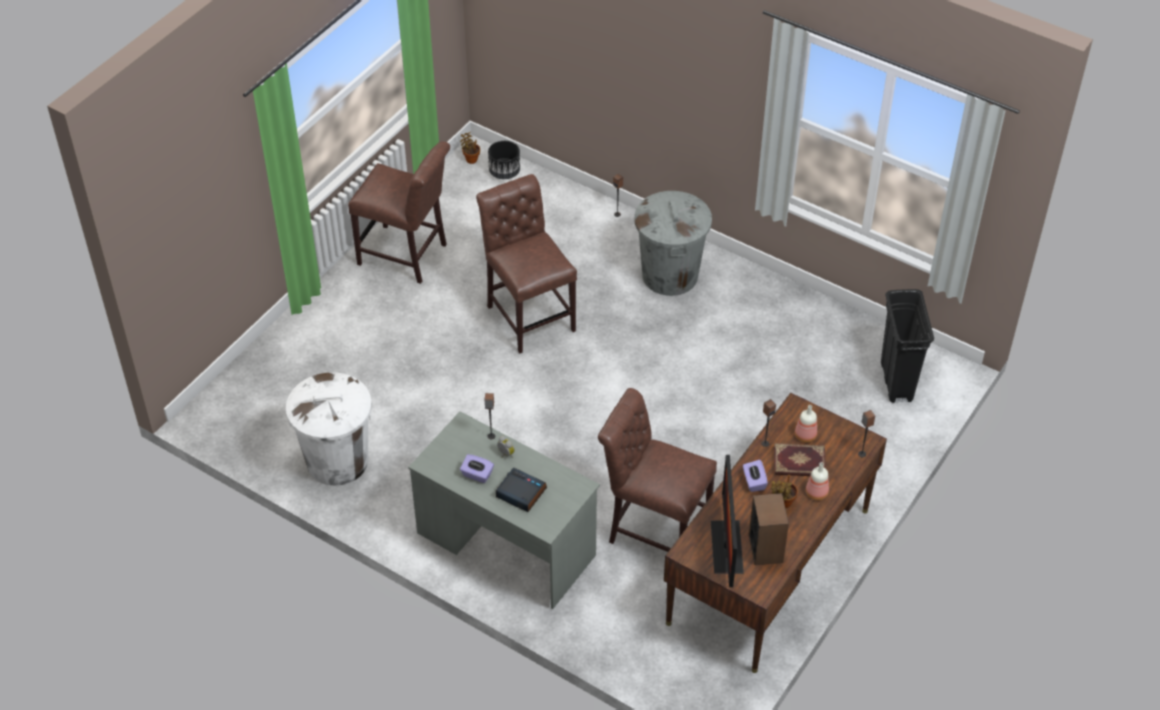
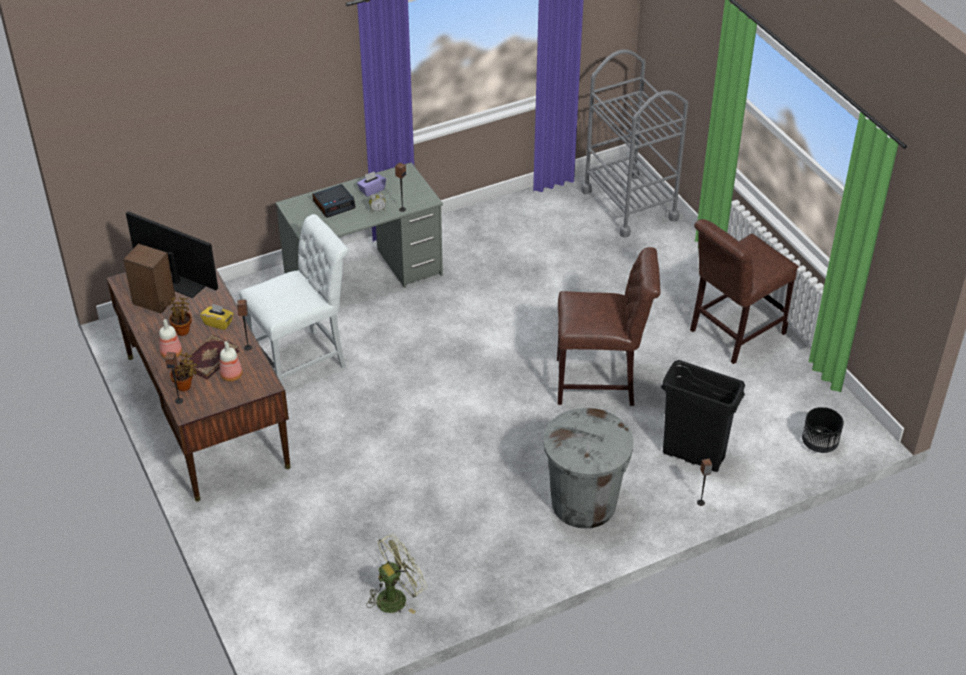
camera: 120 degrees right, 5 degrees down
white trash can [286,372,372,486] -> none
potted plant [460,132,480,164] -> potted plant moved to [170,352,198,391]
brown chair [598,388,717,552] -> white chair [239,214,348,385]
purple tissue box [743,460,768,492] -> yellow tissue box [200,303,234,330]
black trash can [881,289,934,403] -> black trash can moved to [661,360,745,472]
none -> green fan [366,534,426,614]
none -> grey cart [581,49,688,238]

